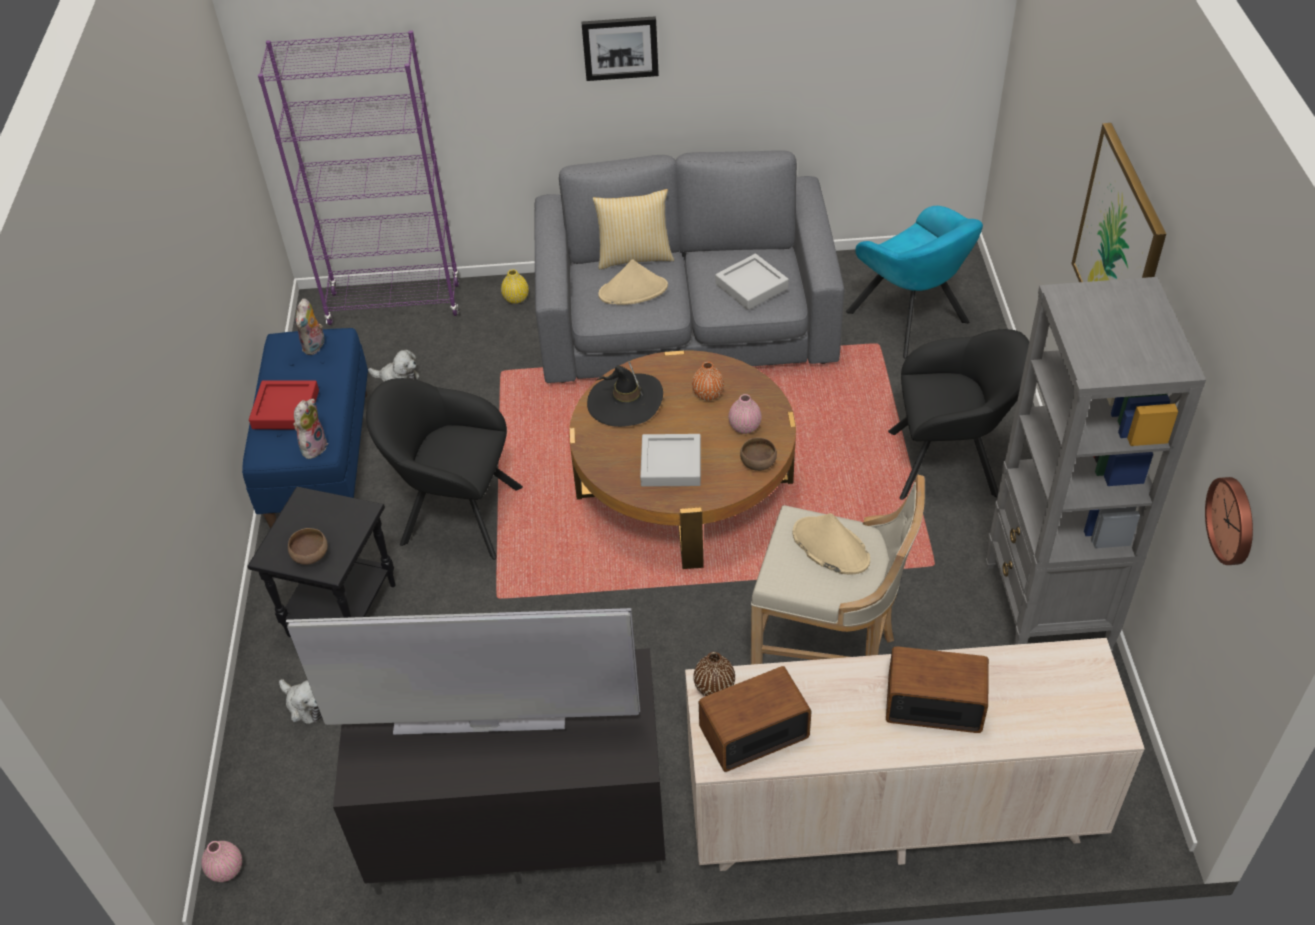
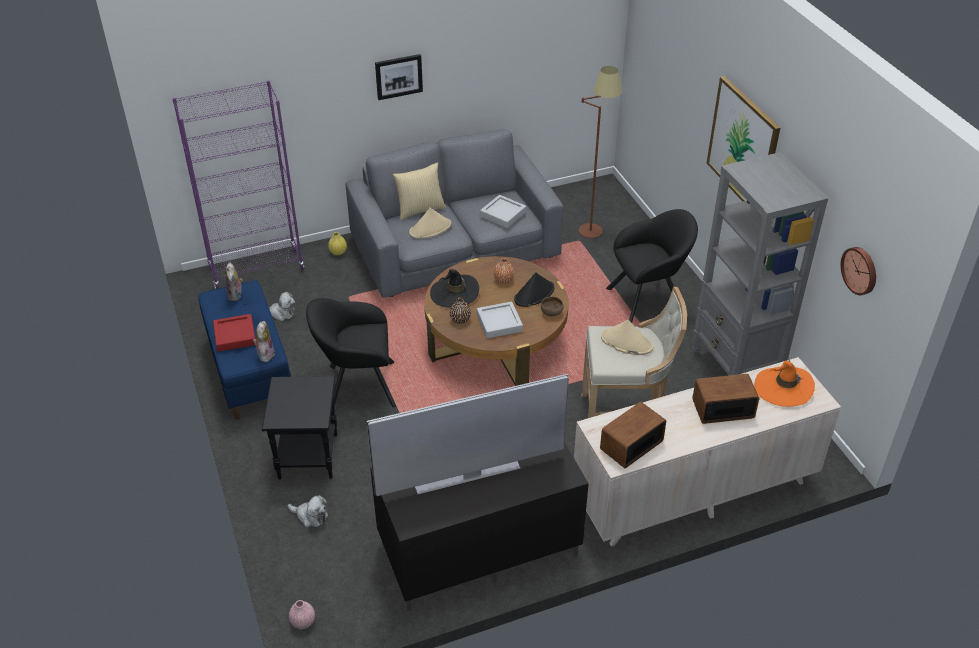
camera: 20 degrees left, 5 degrees down
brown bowl [288,528,328,565] -> none
brown vase [693,652,735,696] -> brown vase moved to [450,298,471,324]
pink vase [728,394,762,434] -> black hat [514,272,554,307]
turquoise armchair [846,206,983,358] -> brown floor lamp [578,66,622,238]
none -> orange hat [755,357,815,407]

